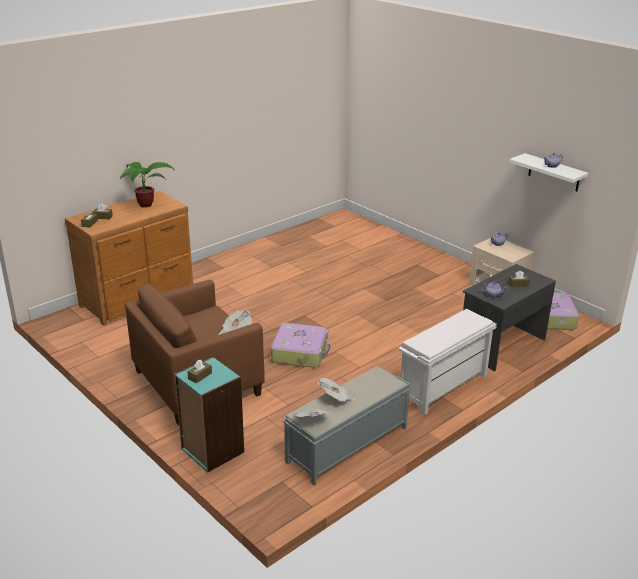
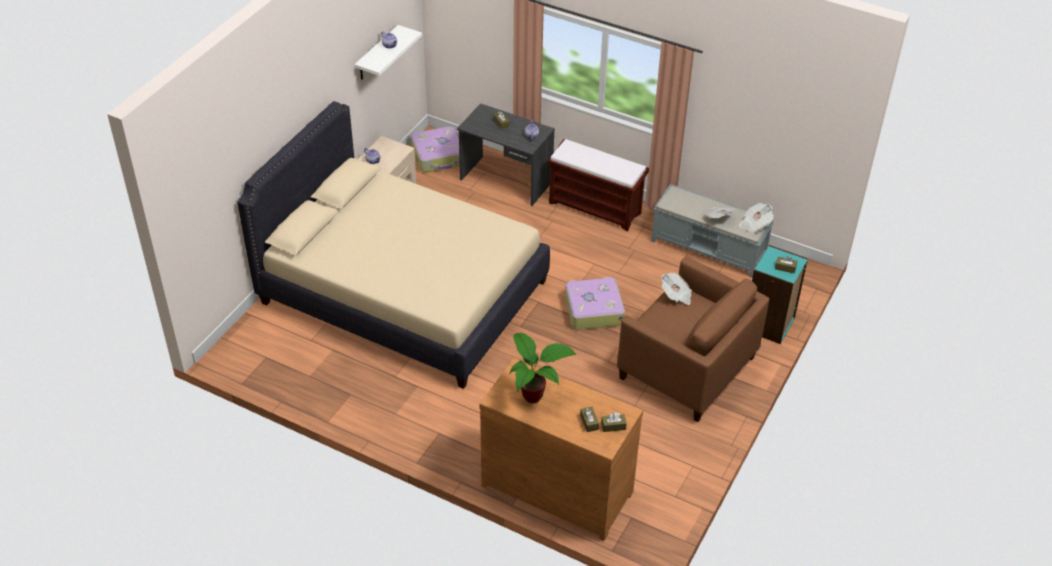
camera: 110 degrees left, 15 degrees up
white bench [398,309,497,415] -> brown bench [547,139,649,231]
none -> beige bed [237,101,550,389]

